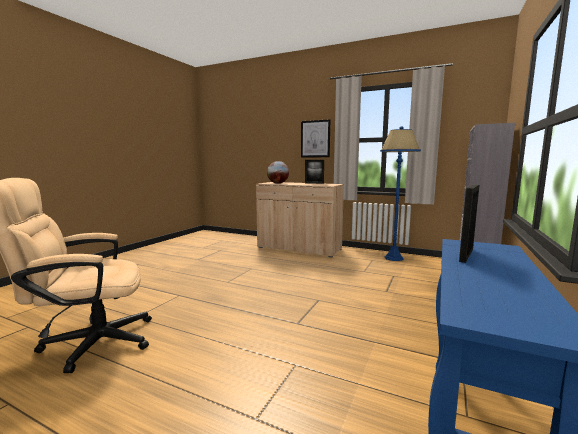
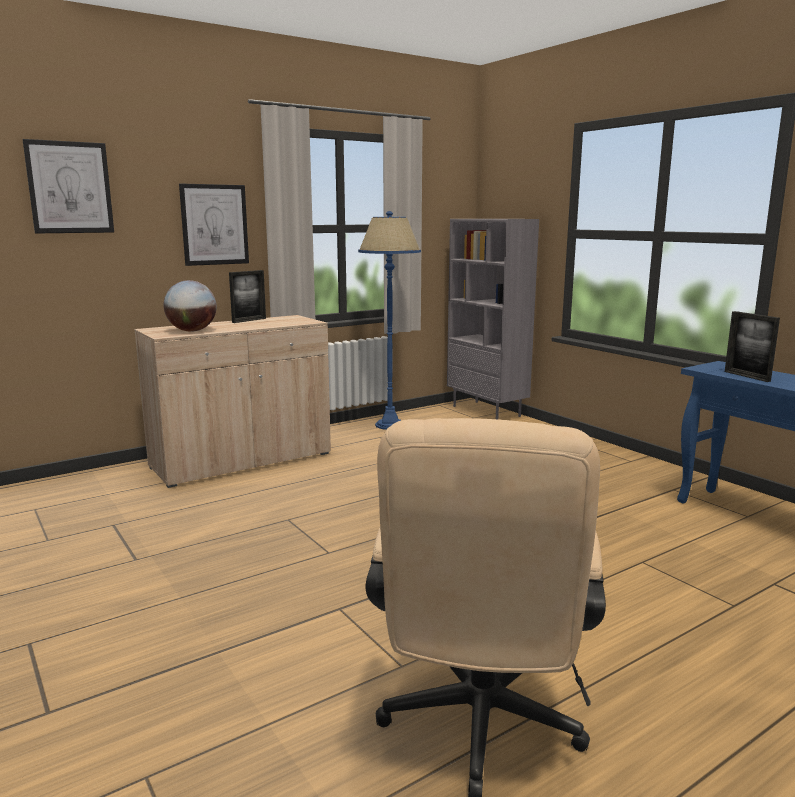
camera: 60 degrees left, 5 degrees up
none -> picture [22,139,114,233]

